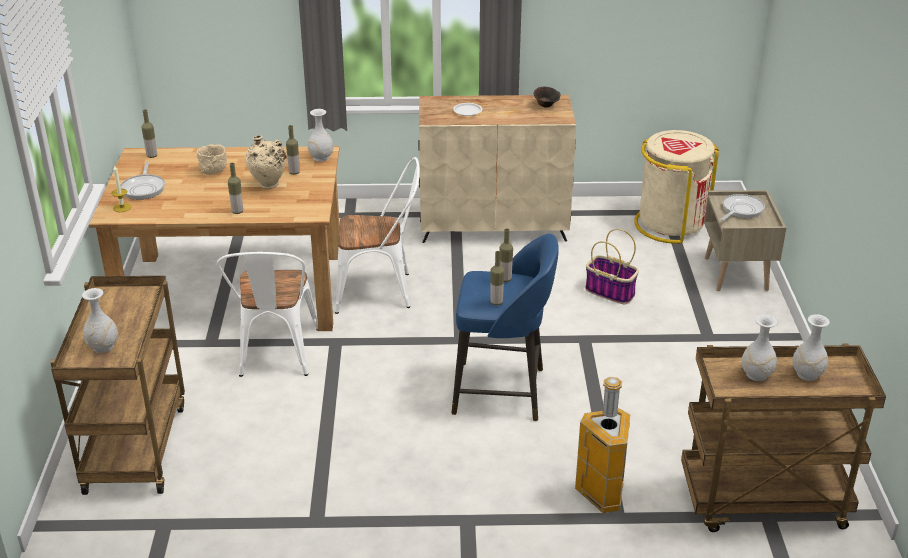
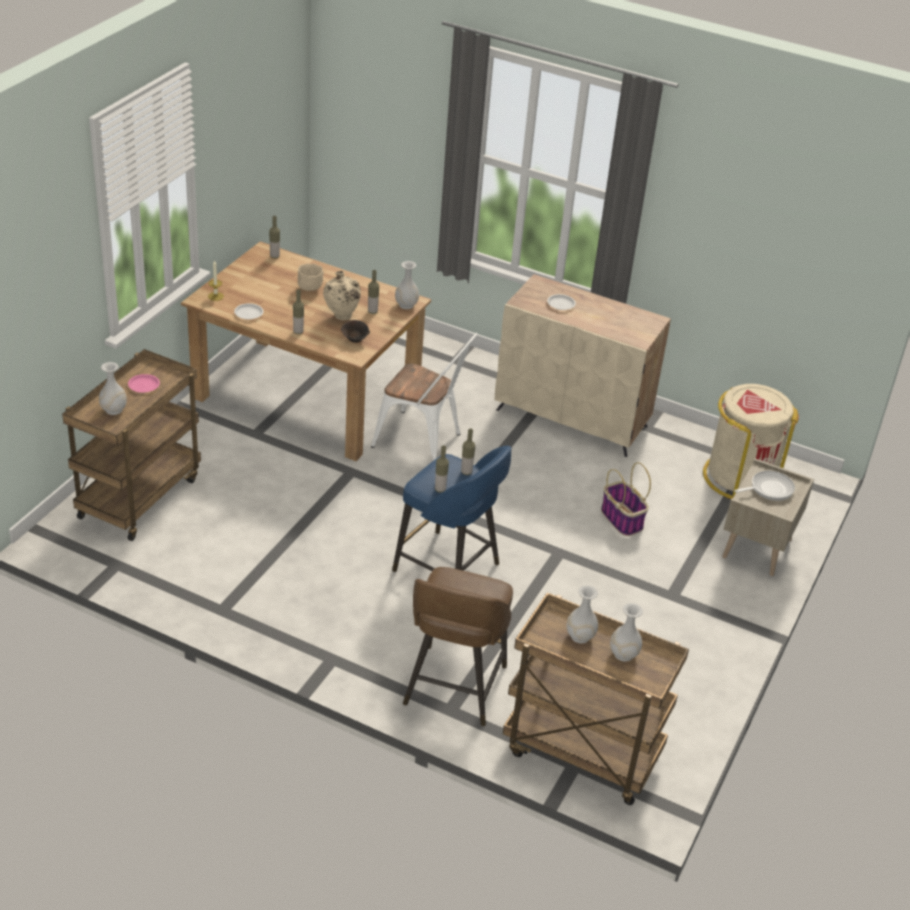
camera: 25 degrees right, 5 degrees up
frying pan [120,162,165,200] -> none
white chair [217,252,318,377] -> none
brown bowl [534,87,560,108] -> brown bowl moved to [341,320,370,343]
trash can [575,377,631,513] -> brown stool [403,567,513,726]
none -> pink plate [128,374,160,393]
none -> white plate [234,303,263,320]

